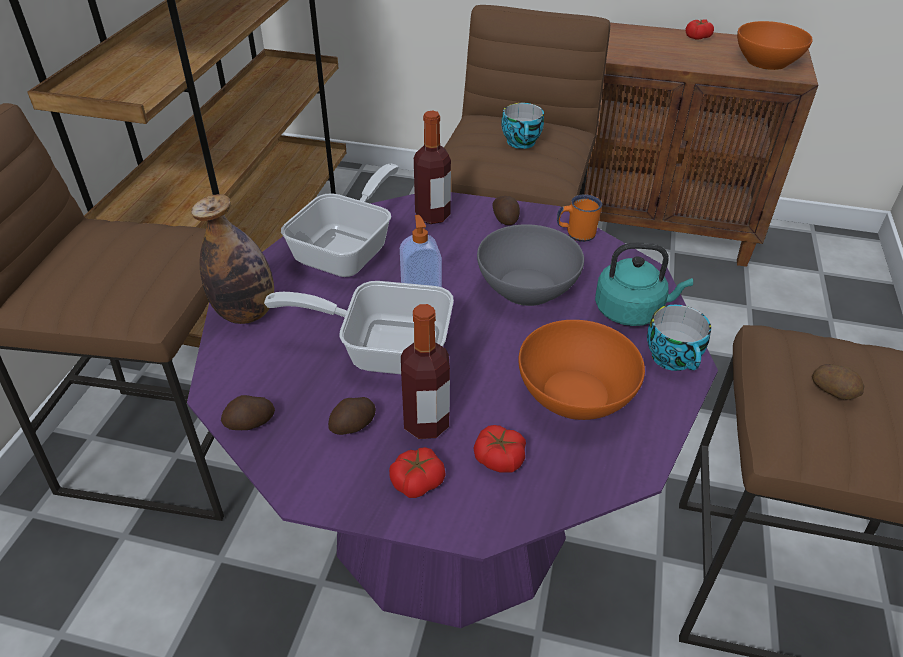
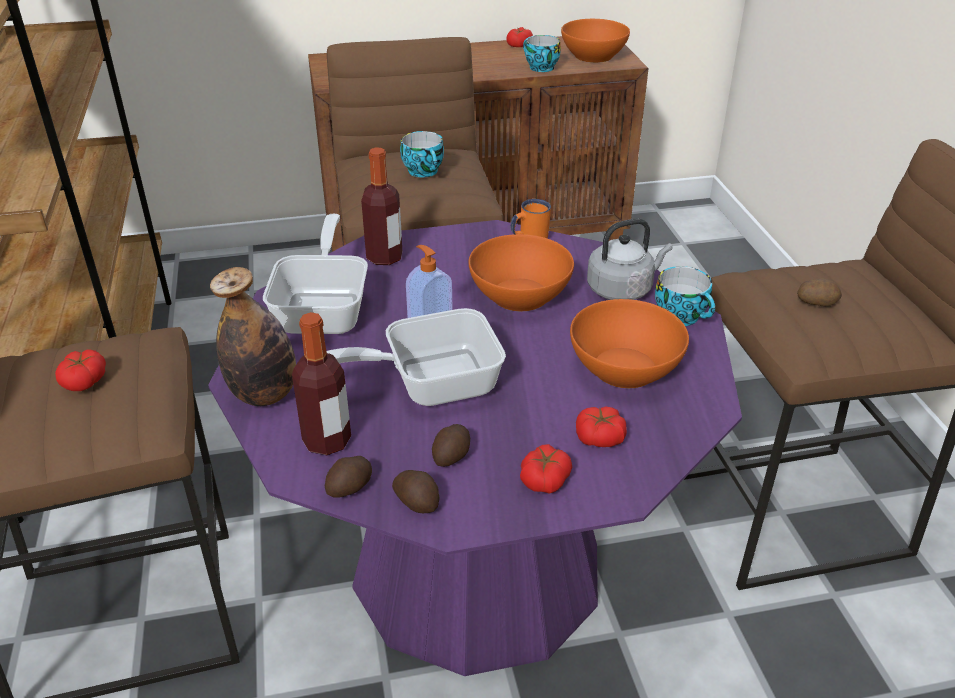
camera: 25 degrees left, 5 degrees down
bottle [401,304,450,439] -> bottle moved to [292,312,351,455]
grey bowl [477,224,584,306] -> orange bowl [469,234,574,311]
potato [493,196,520,225] -> potato moved to [392,470,440,513]
turquoise kettle [595,243,693,326] -> grey kettle [587,218,673,300]
none -> tomato [55,349,106,391]
none -> cup [523,35,561,72]

